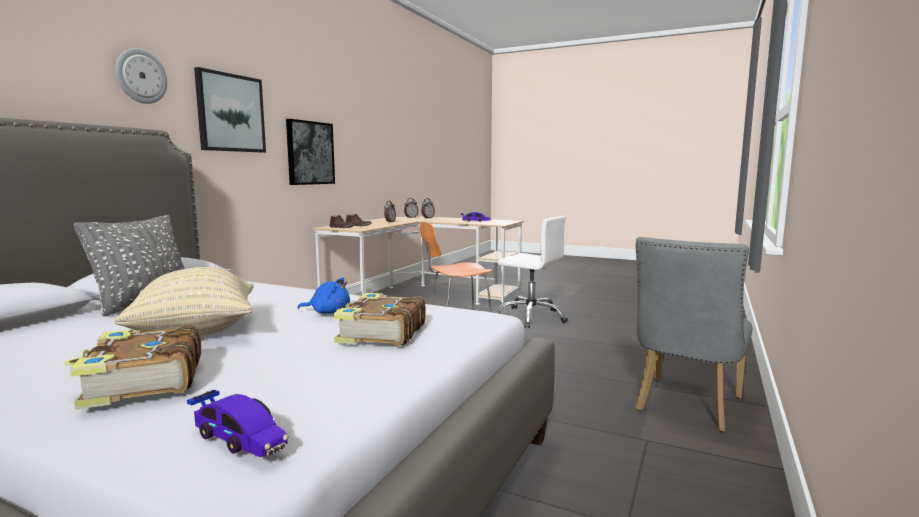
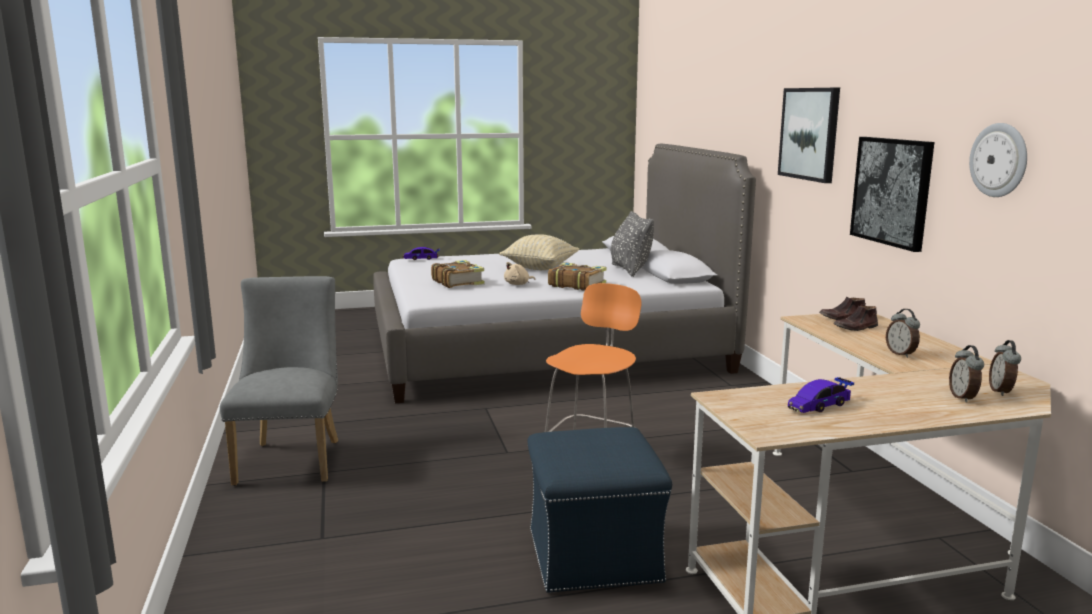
camera: 140 degrees right, 5 degrees up
book [65,325,201,410] -> book moved to [548,262,606,291]
wall clock [115,48,168,104] -> wall clock moved to [969,123,1027,197]
blue plush toy [297,278,350,314] -> beige plush toy [504,262,535,285]
white office chair [497,216,568,328] -> blue ottoman [528,427,672,593]

